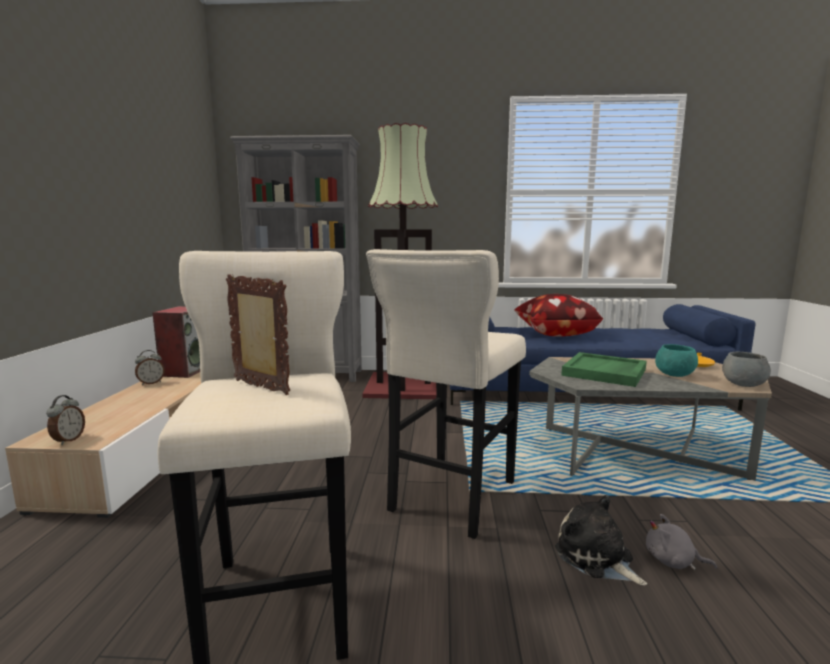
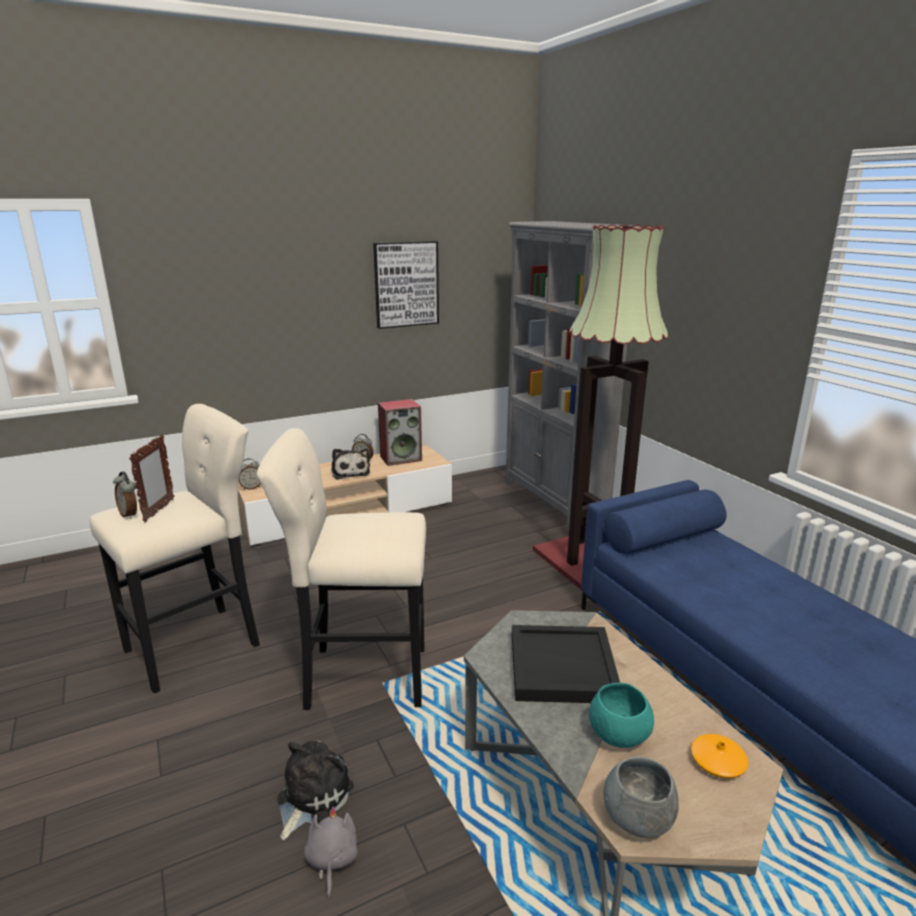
camera: 60 degrees right, 10 degrees up
pillow [514,294,603,337] -> none
green tray [561,352,647,387] -> black tray [512,625,620,703]
none -> alarm clock [113,472,137,519]
none -> plush toy [332,448,370,480]
none -> picture [373,241,439,329]

